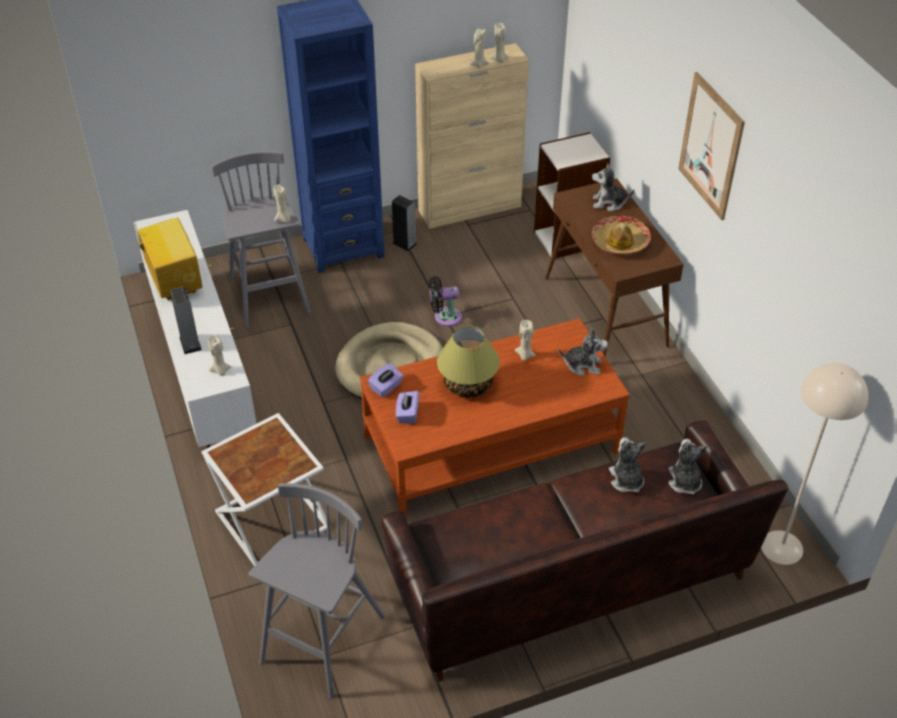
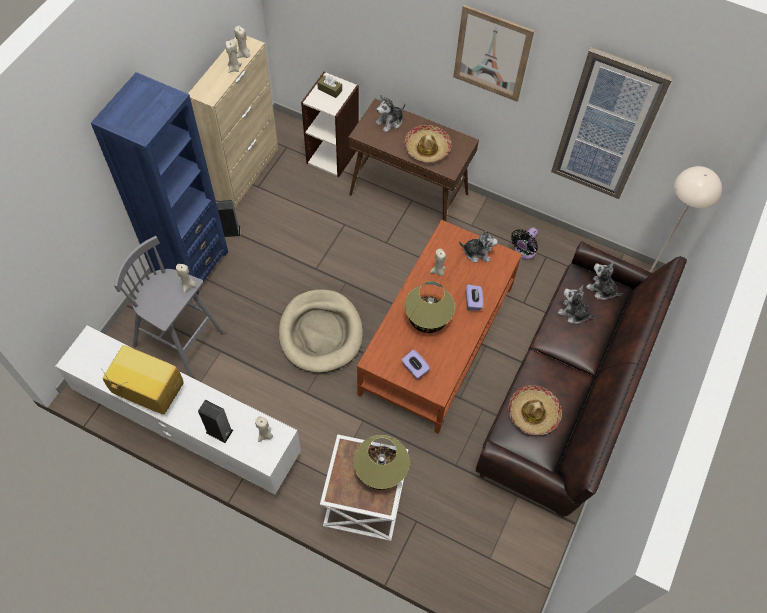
camera: 45 degrees left, 15 degrees up
grey stool [249,483,385,698] -> none
purple tissue box [368,363,403,398] -> purple tissue box moved to [466,285,483,311]
black fan [429,276,462,327] -> black fan moved to [511,227,538,260]
plush toy [558,328,608,376] -> plush toy turned 45 degrees clockwise [459,230,498,263]
none -> brown tissue box [317,75,342,98]
none -> table lamp [353,435,410,490]
none -> hat [508,385,562,435]
none -> picture [551,47,673,199]

